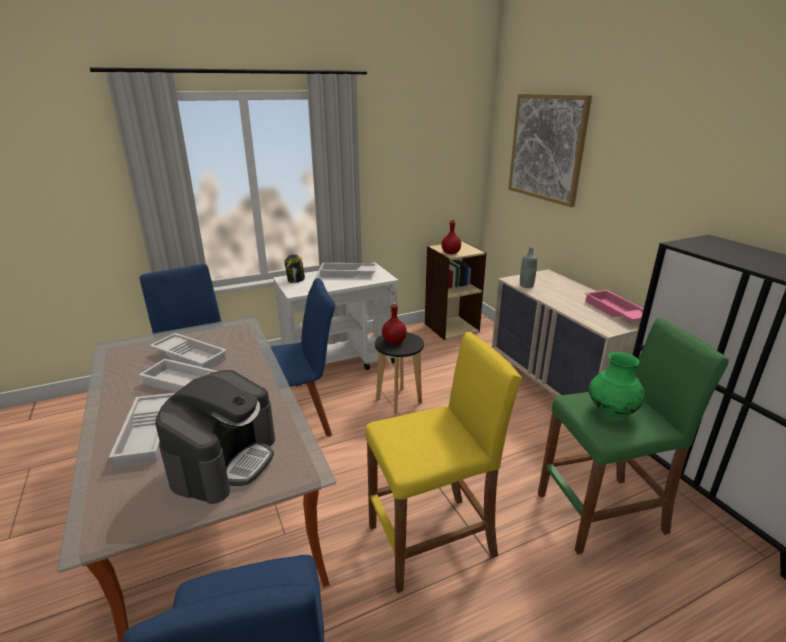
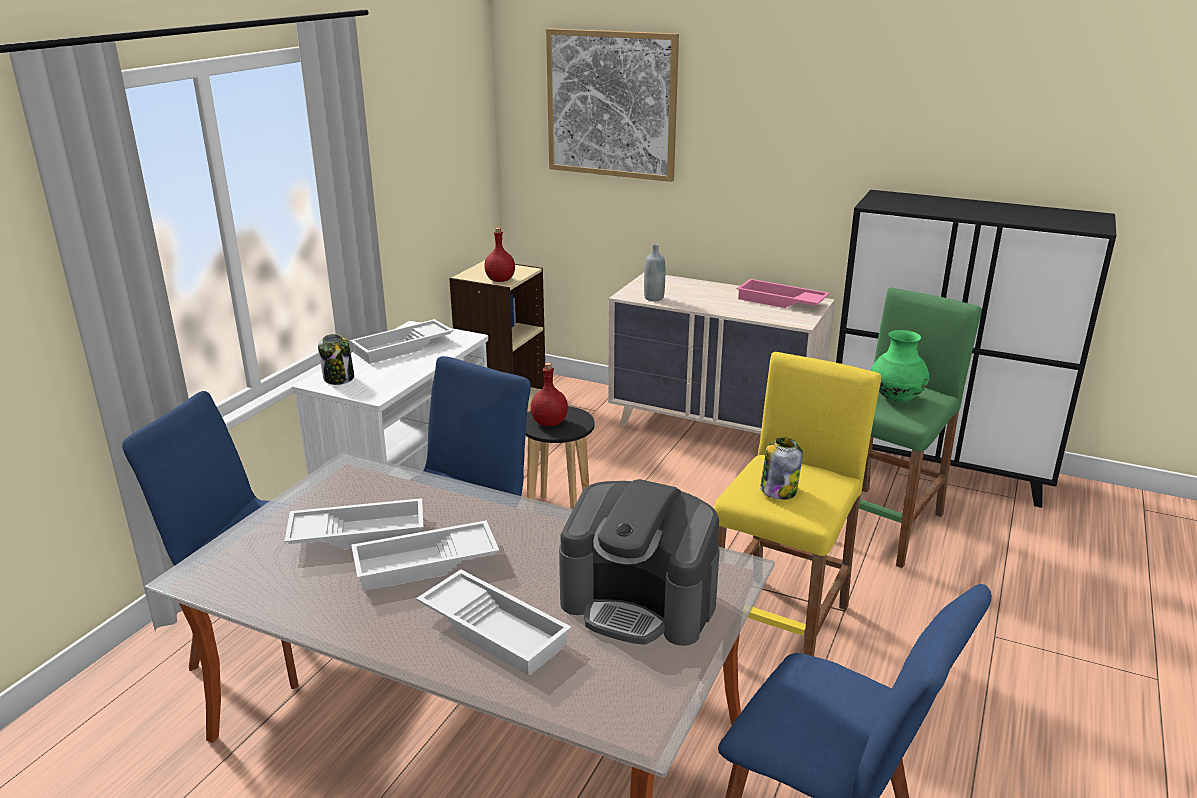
camera: 40 degrees left, 0 degrees up
coffee machine [155,370,275,504] -> coffee machine turned 135 degrees clockwise [559,479,720,646]
none -> jar [760,437,803,500]

